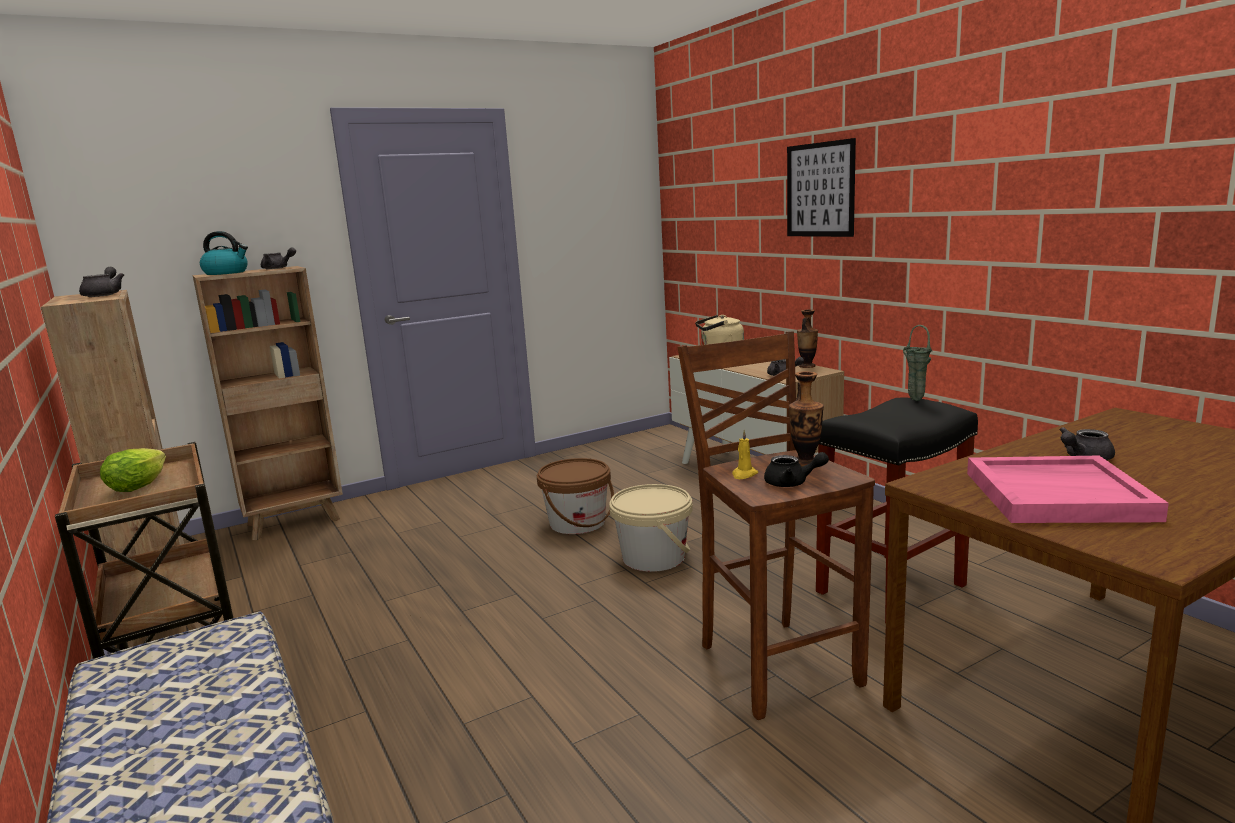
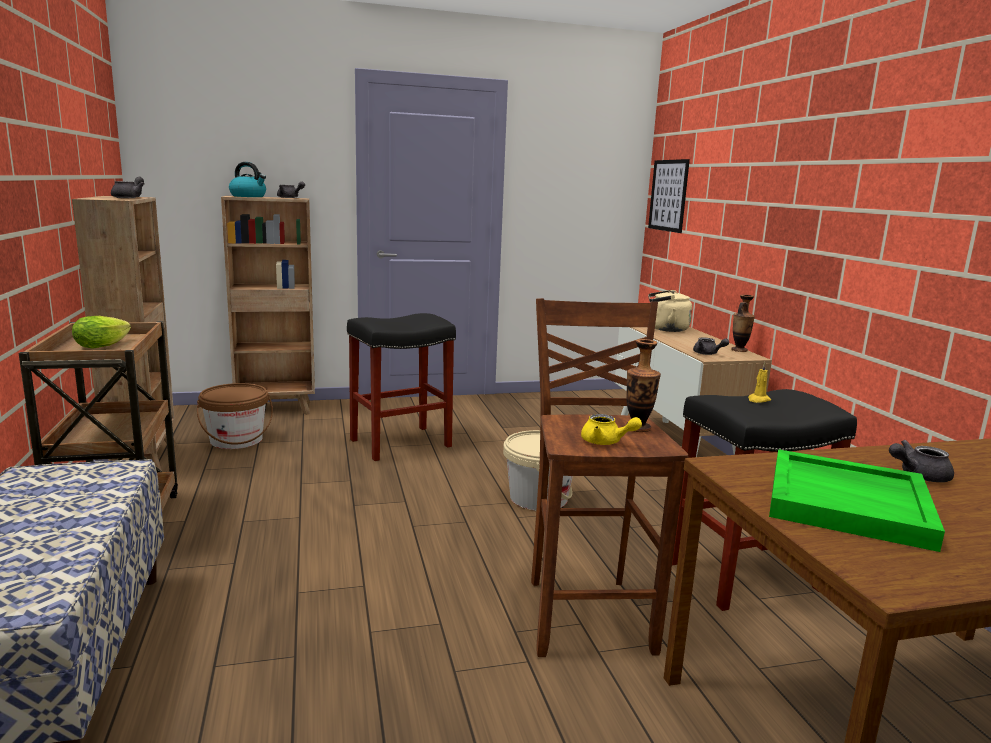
camera: 15 degrees right, 0 degrees up
brown bucket [537,458,614,534] -> brown bucket moved to [197,383,273,449]
yellow candle [732,430,758,479] -> yellow candle moved to [748,362,772,403]
black teapot [764,452,829,487] -> yellow teapot [581,414,642,445]
picture [787,138,856,237] -> picture moved to [648,159,690,233]
green vase [903,325,932,401] -> none
pink tray [967,456,1169,523] -> green tray [769,449,945,552]
none -> black stool [347,313,456,461]

